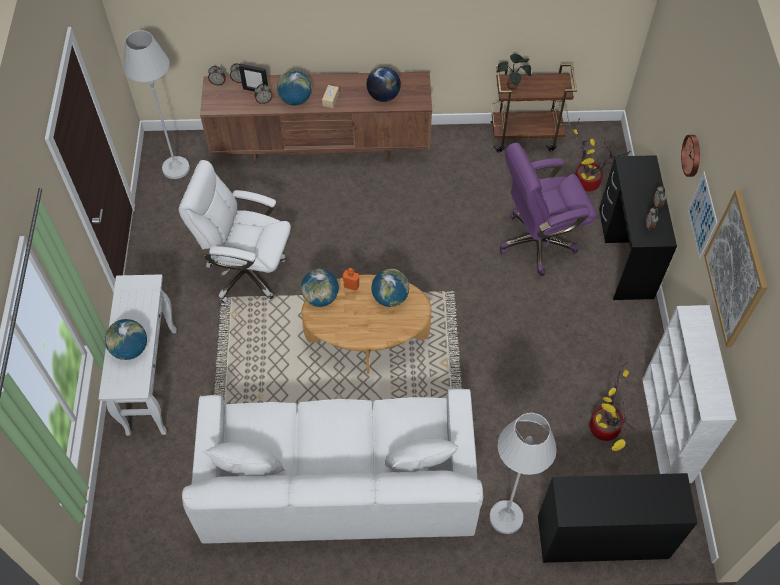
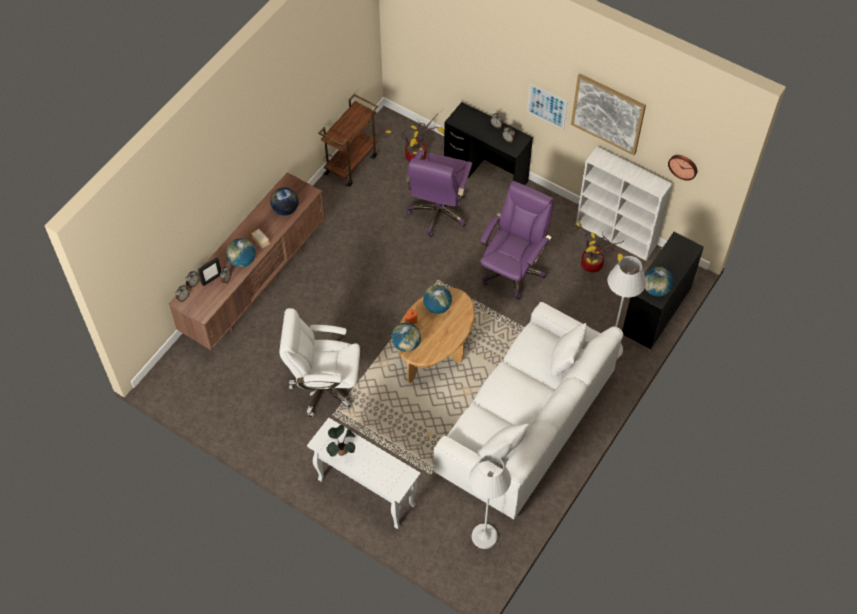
camera: 55 degrees left, 0 degrees up
globe [105,319,147,360] -> globe moved to [645,267,673,297]
white floor lamp [123,30,190,179] -> white floor lamp moved to [469,454,511,549]
white office chair [179,160,291,304] -> white office chair turned 45 degrees clockwise [279,308,360,417]
potted plant [496,54,531,90] -> potted plant moved to [326,425,355,456]
wall clock [681,135,700,177] -> wall clock moved to [668,155,697,181]
none -> purple office chair [480,181,554,300]

